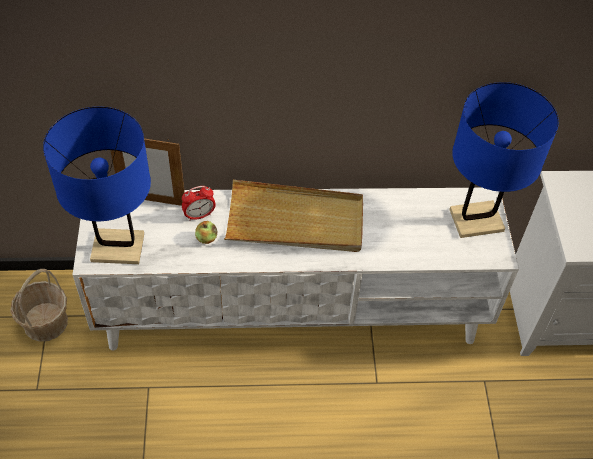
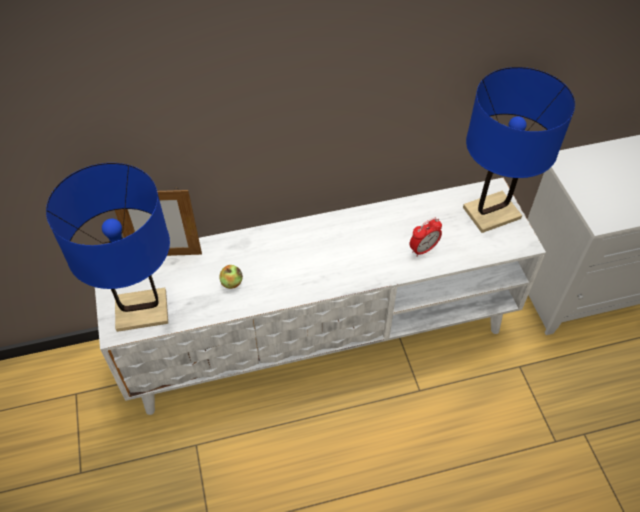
camera: 10 degrees left, 0 degrees up
basket [10,269,68,342] -> none
alarm clock [182,186,216,221] -> alarm clock moved to [410,218,442,257]
beige tray [224,180,363,252] -> none

